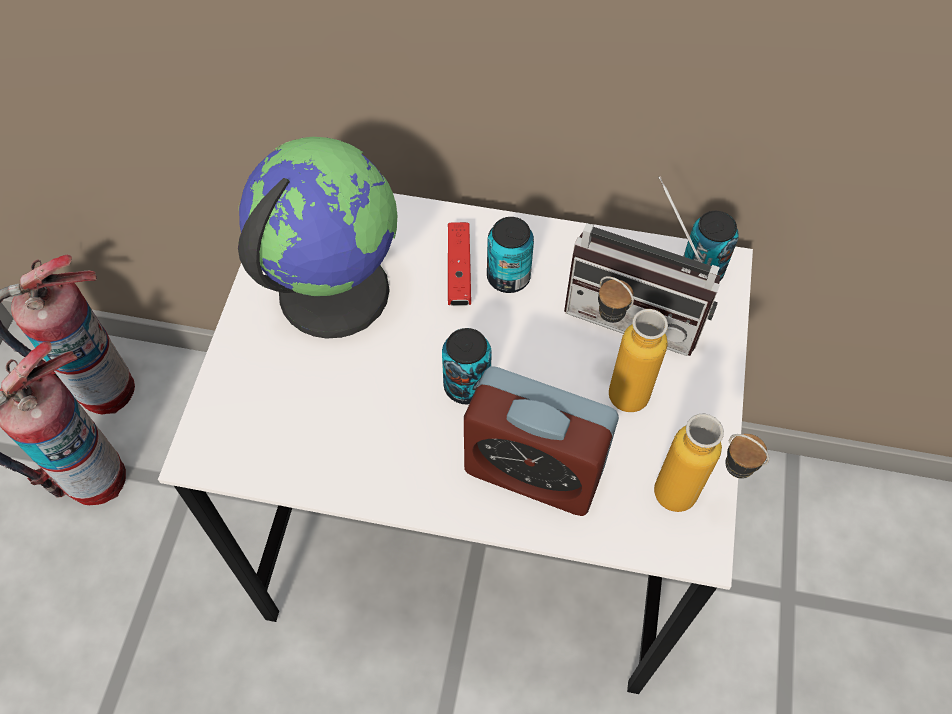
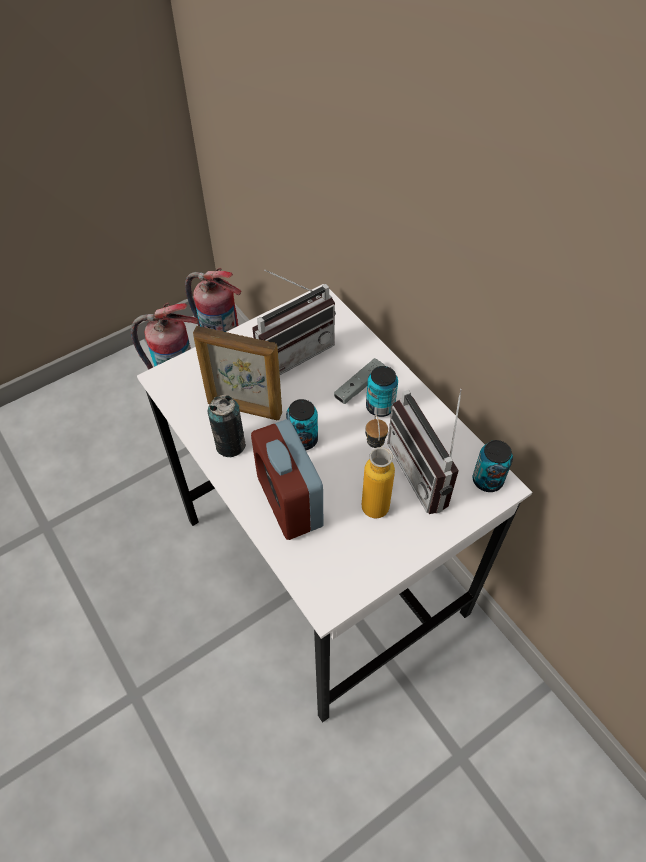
camera: 45 degrees right, 5 degrees down
globe [238,137,397,339] -> radio [252,269,336,375]
red game controller [448,222,471,306] -> grey game controller [334,358,385,404]
bottle [654,414,770,512] -> none
none -> picture frame [193,326,282,420]
none -> can [208,395,246,457]

